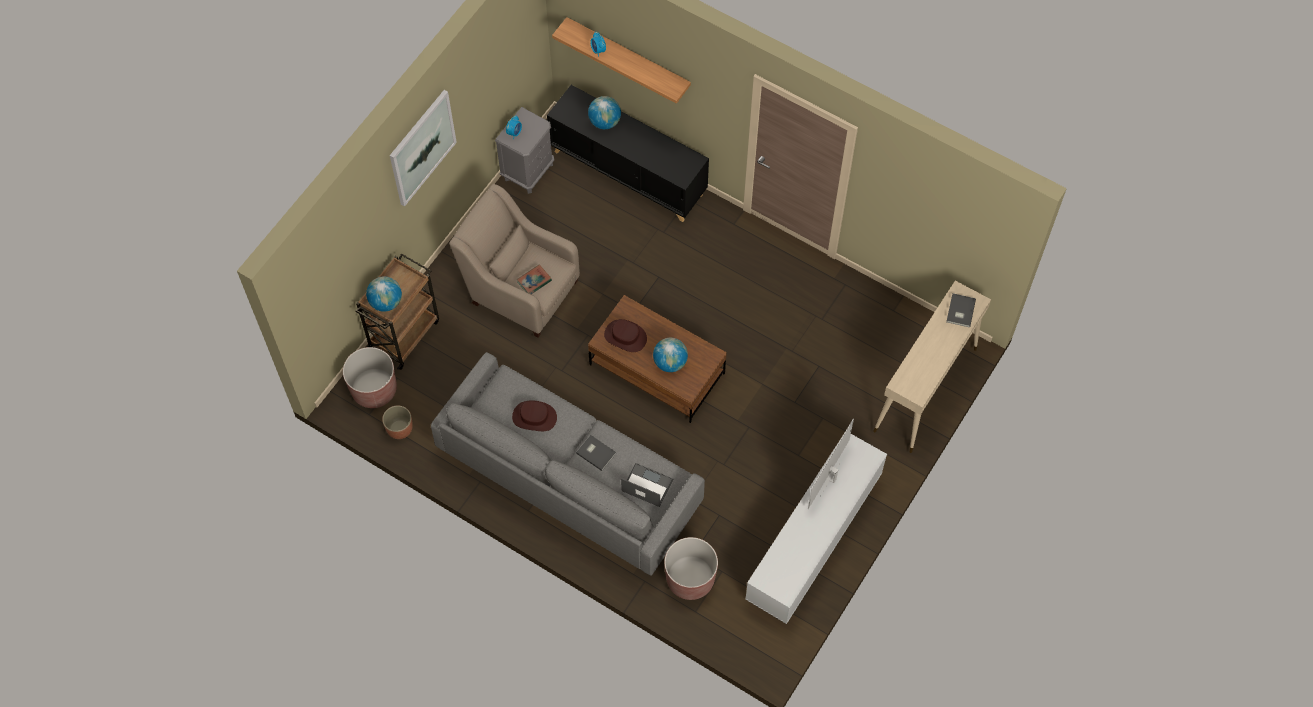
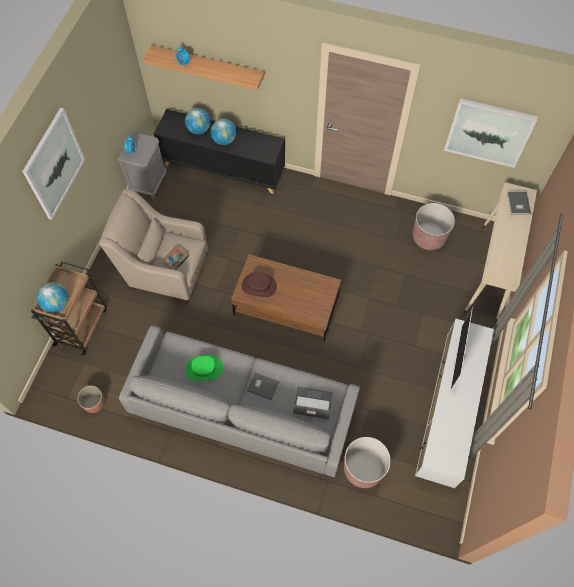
camera: 15 degrees left, 0 degrees up
brown planter [343,347,397,408] -> brown planter moved to [413,203,455,250]
brown hat [512,400,557,431] -> green hat [185,355,223,381]
globe [653,338,688,372] -> globe moved to [211,119,237,145]
none -> picture [444,98,538,168]

